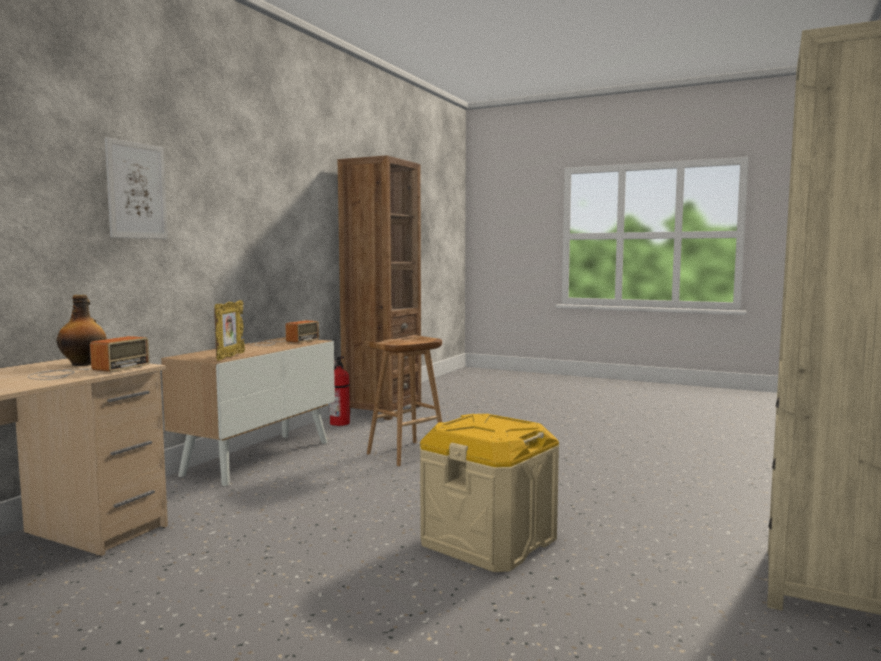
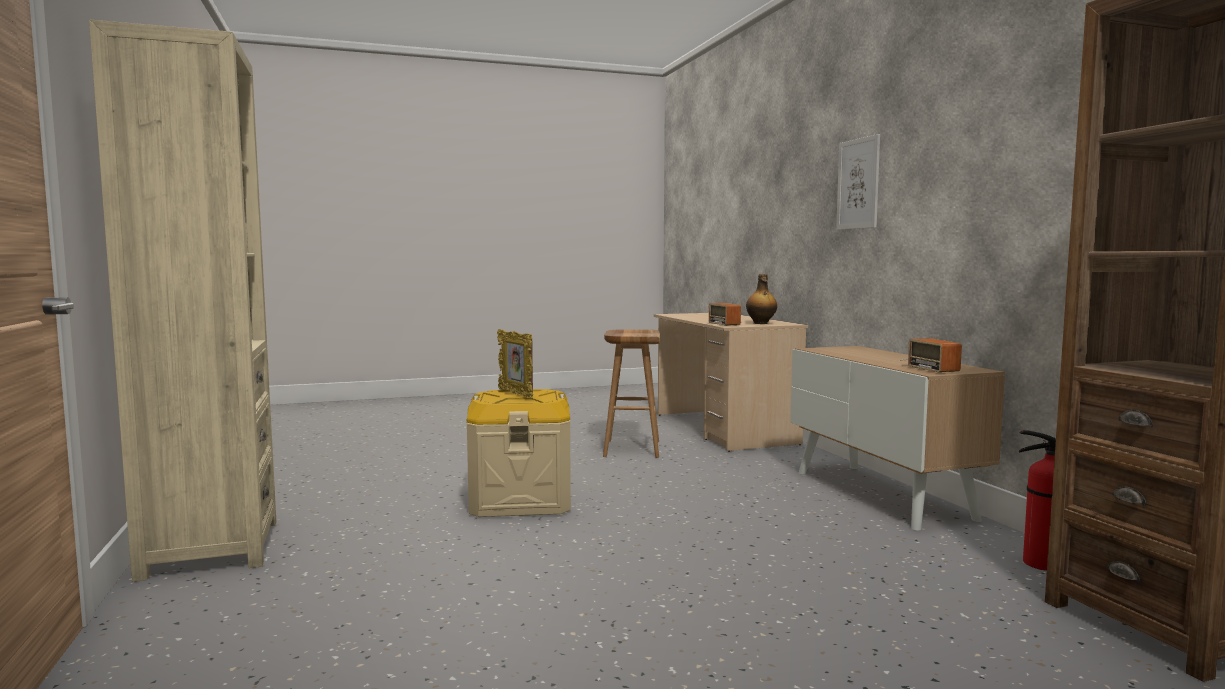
camera: 135 degrees right, 0 degrees up
picture frame [214,300,245,361] -> picture frame moved to [497,329,533,398]
brown stool [365,336,442,466] -> brown stool moved to [603,329,660,458]

